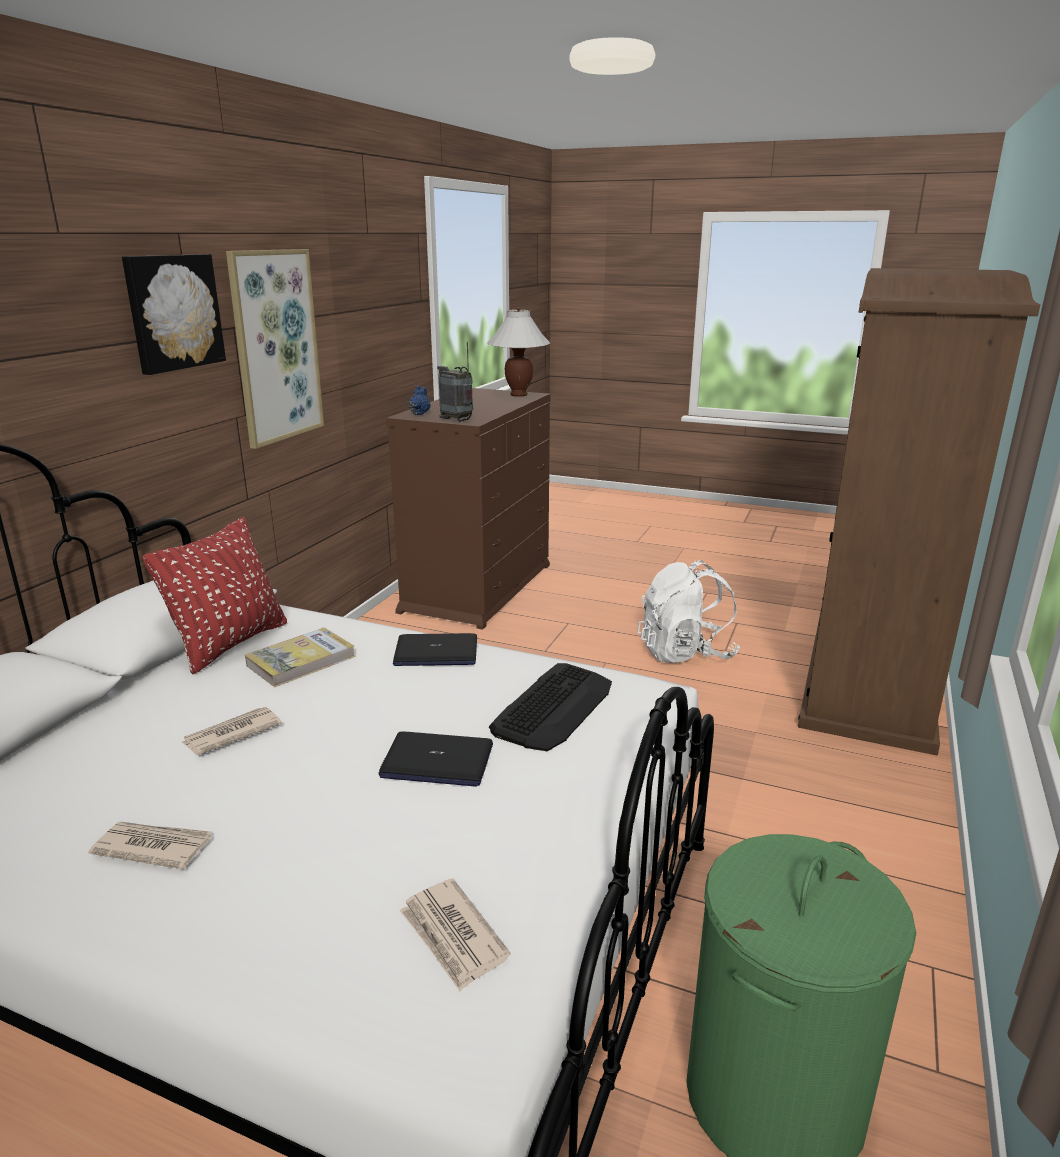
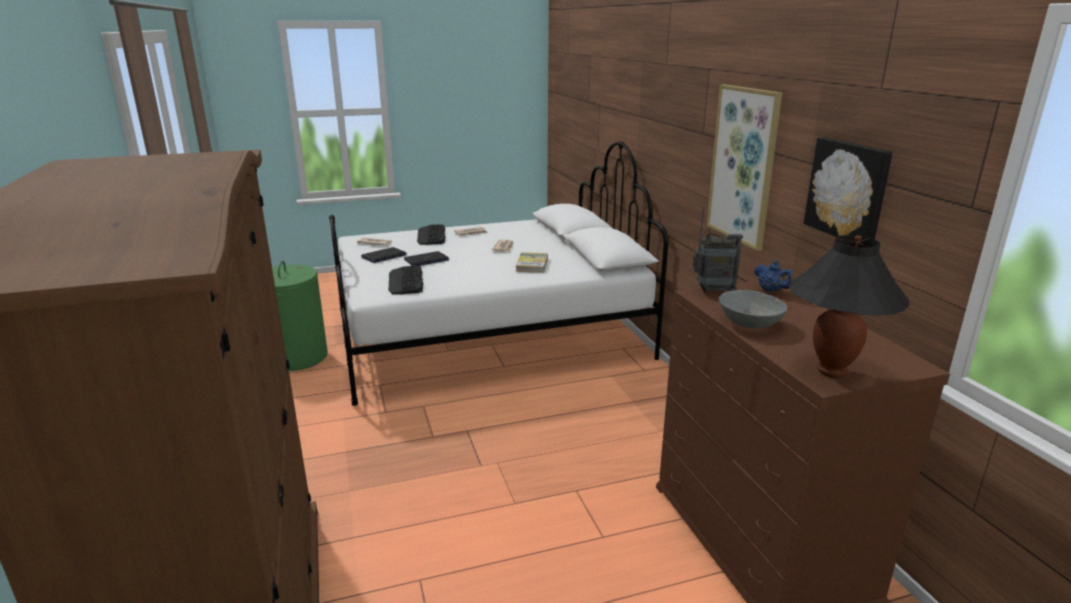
camera: 140 degrees right, 0 degrees up
picture [122,254,226,375] -> picture moved to [803,137,893,239]
red pillow [143,517,287,674] -> none
laptop [393,633,477,666] -> laptop moved to [361,247,407,263]
white table lamp [488,307,550,397] -> black table lamp [789,235,910,378]
white backpack [638,560,740,663] -> none
none -> keyboard [417,224,446,245]
none -> grey bowl [719,290,788,328]

